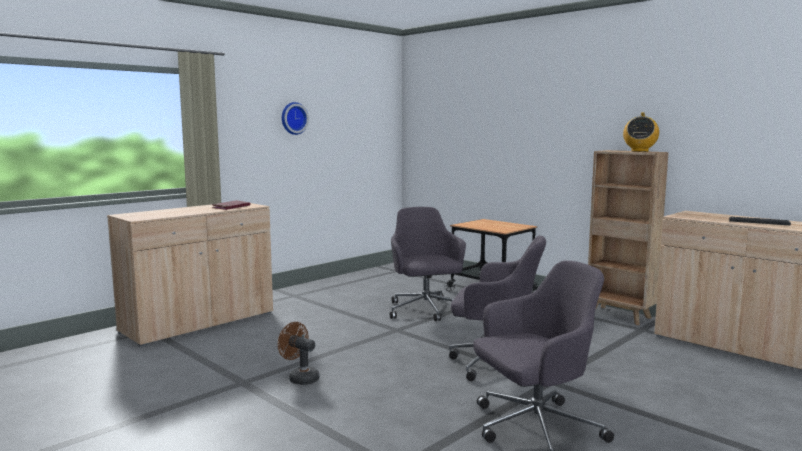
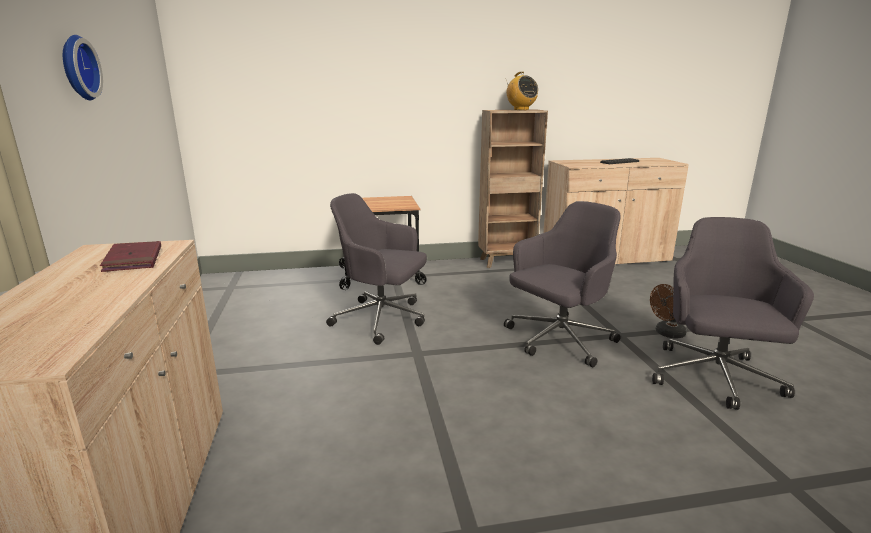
camera: 55 degrees left, 10 degrees up
brown fan [278,322,320,385] -> brown fan moved to [650,284,687,339]

